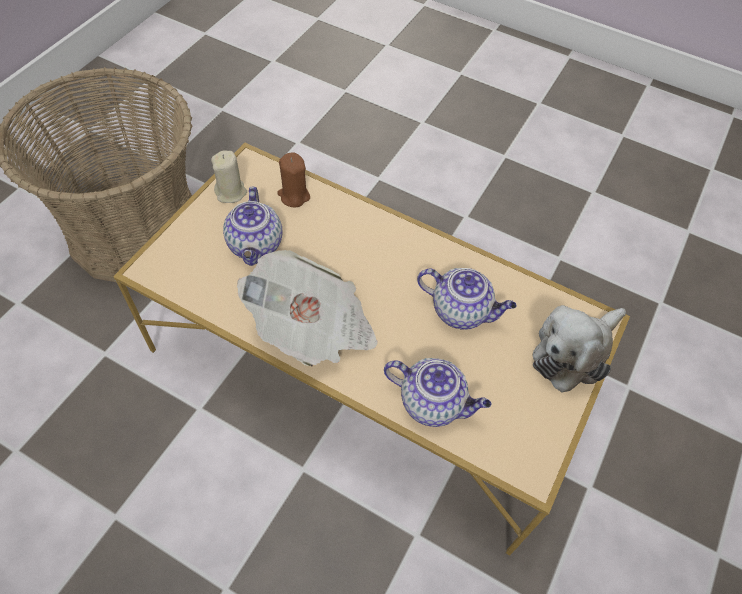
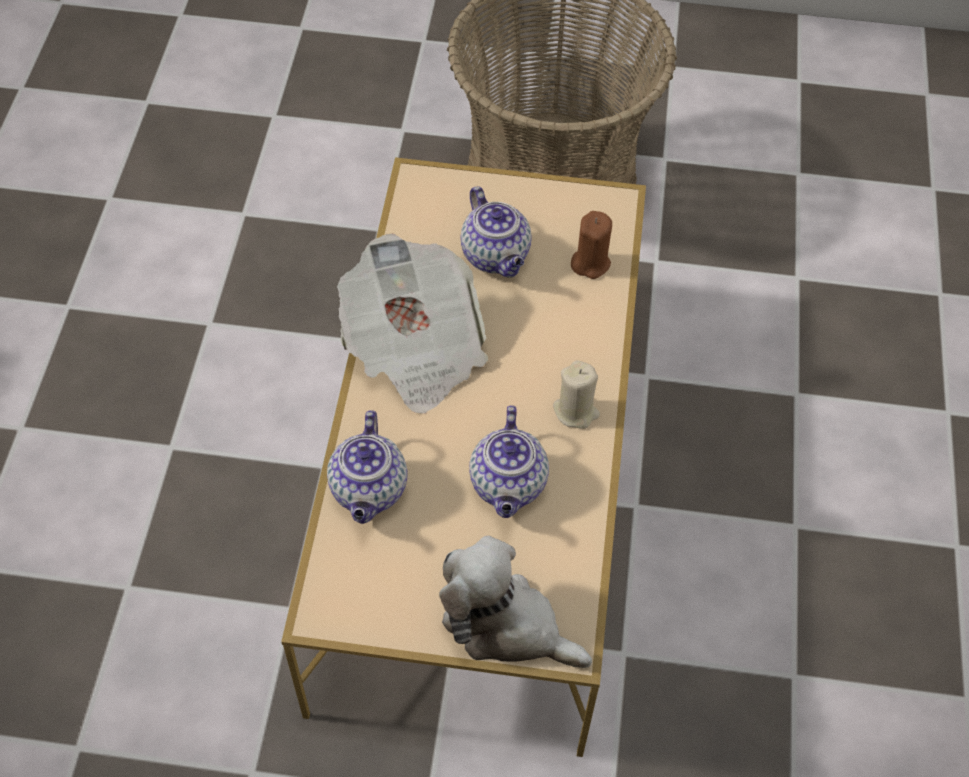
camera: 70 degrees right, 0 degrees up
beige candle [211,150,247,203] -> beige candle moved to [553,360,600,429]
teapot [223,186,283,266] -> teapot turned 90 degrees counterclockwise [461,186,532,277]

